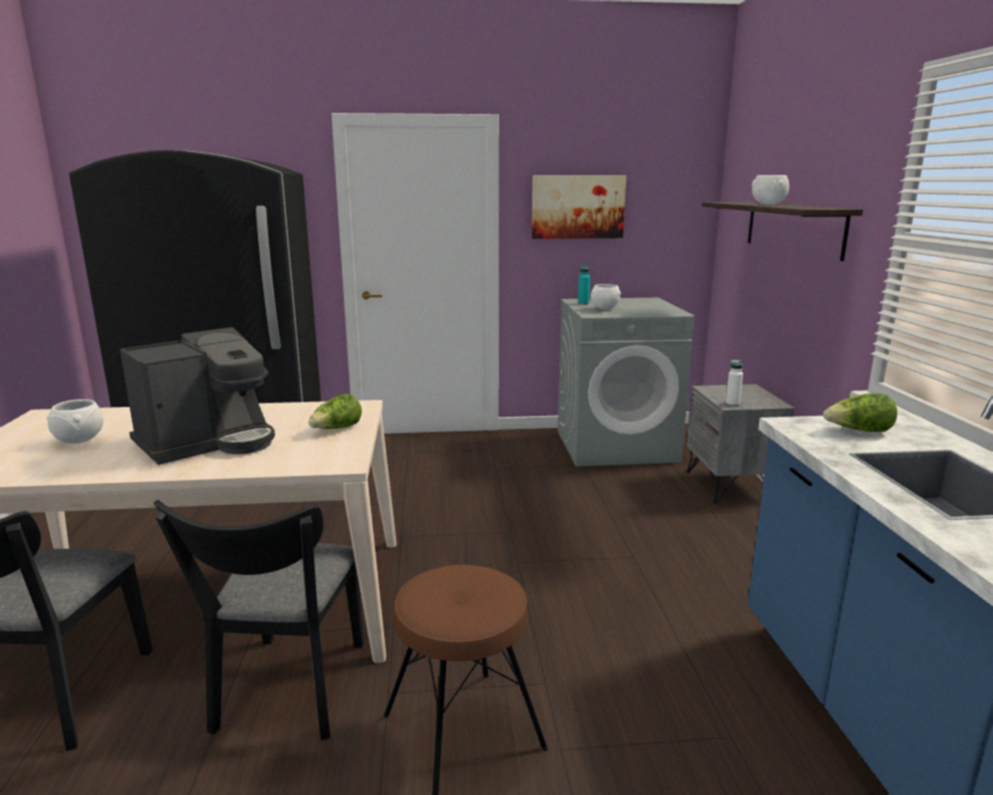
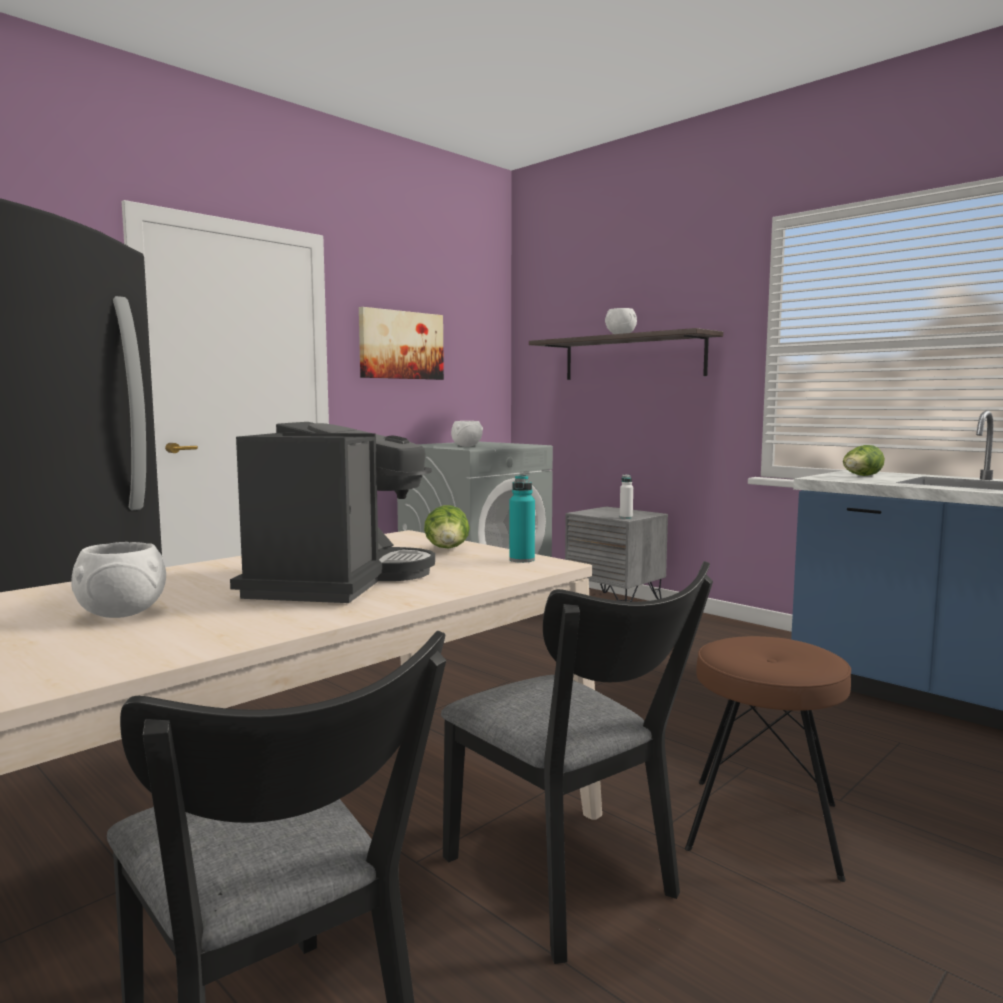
camera: 40 degrees left, 10 degrees down
turquoise bottle [578,265,590,305] -> turquoise bottle moved to [509,475,535,563]

